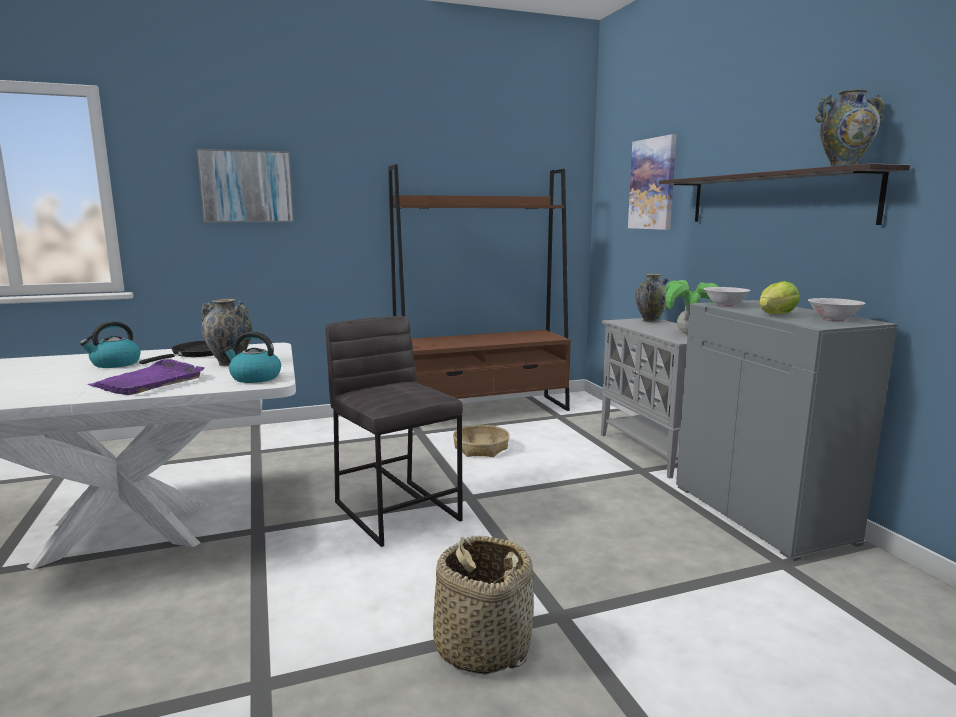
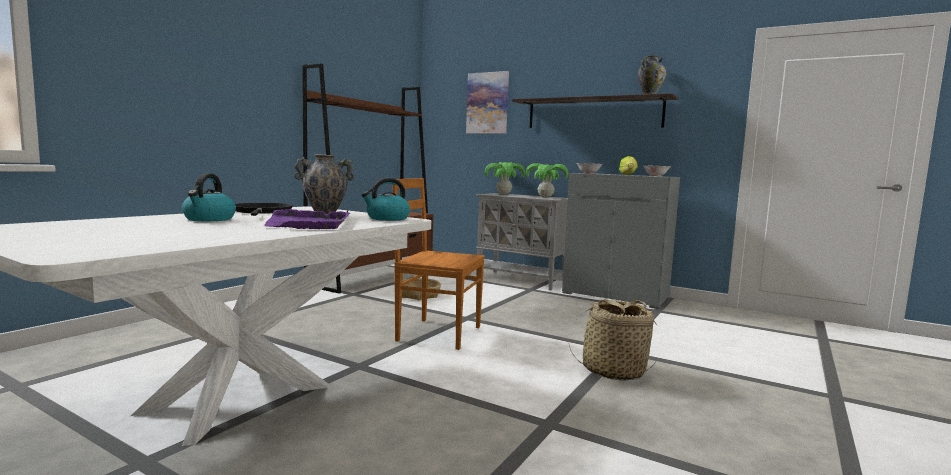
camera: 40 degrees left, 5 degrees down
picture [196,149,294,223] -> none
grey stool [325,316,463,547] -> brown chair [393,178,485,350]
vase [635,274,668,323] -> potted plant [485,162,525,194]

